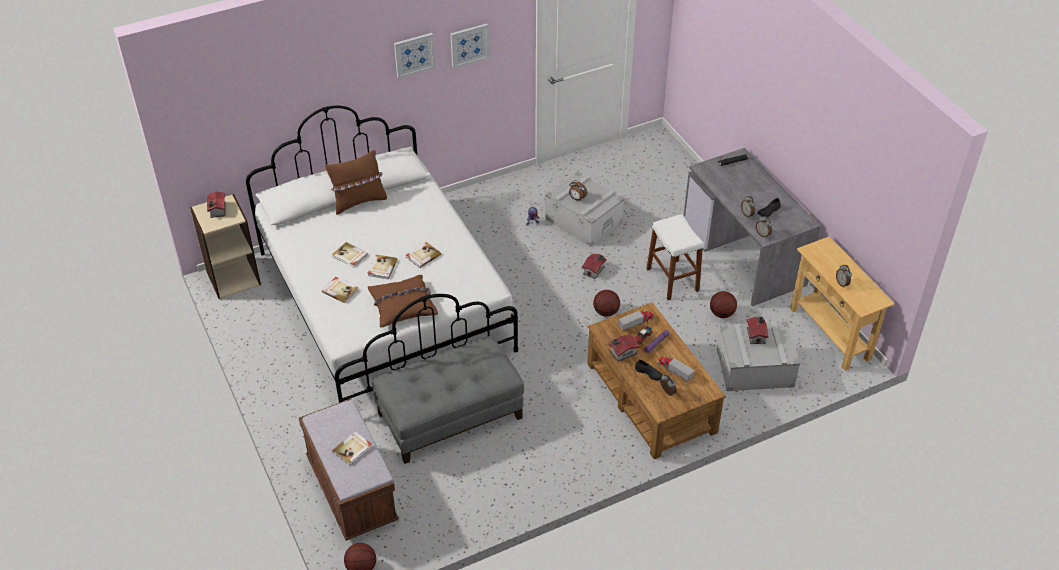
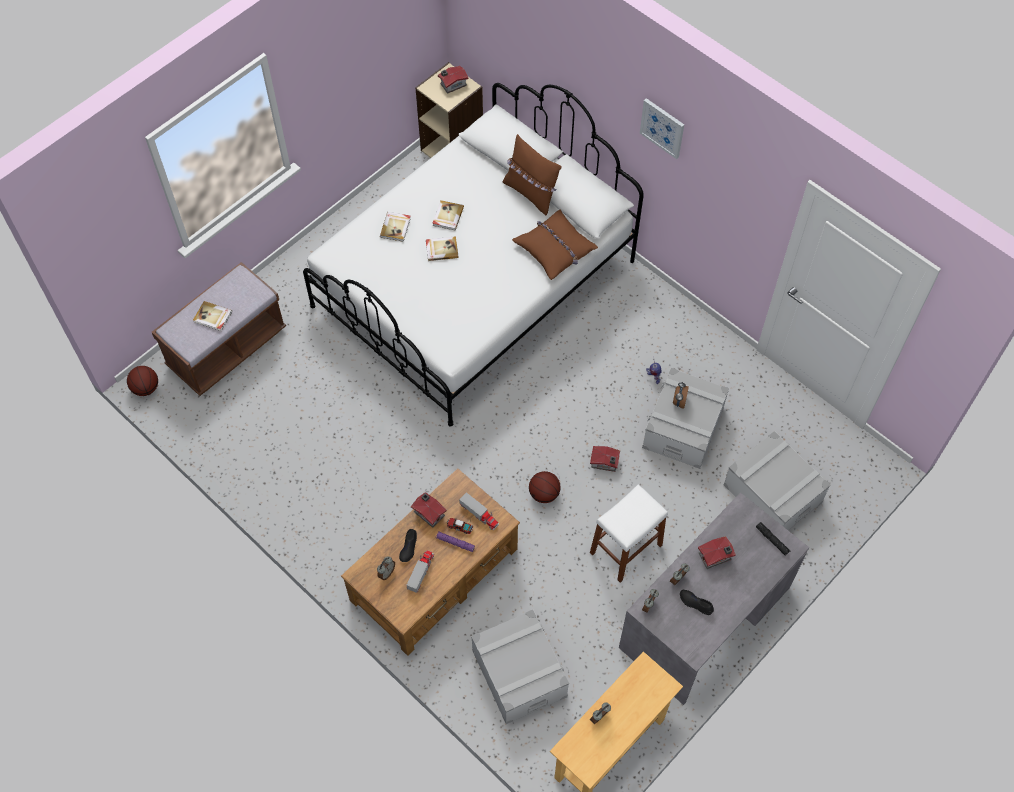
camera: 70 degrees right, 15 degrees up
brown pillow [368,275,438,328] -> brown pillow moved to [512,210,598,280]
grey ottoman [372,336,524,464] -> none
book [406,242,441,268] -> none
picture [450,23,489,68] -> none
basketball [710,291,737,318] -> none
toy house [747,317,768,344] -> toy house moved to [698,536,736,569]
none -> grey storage box [724,431,831,530]

